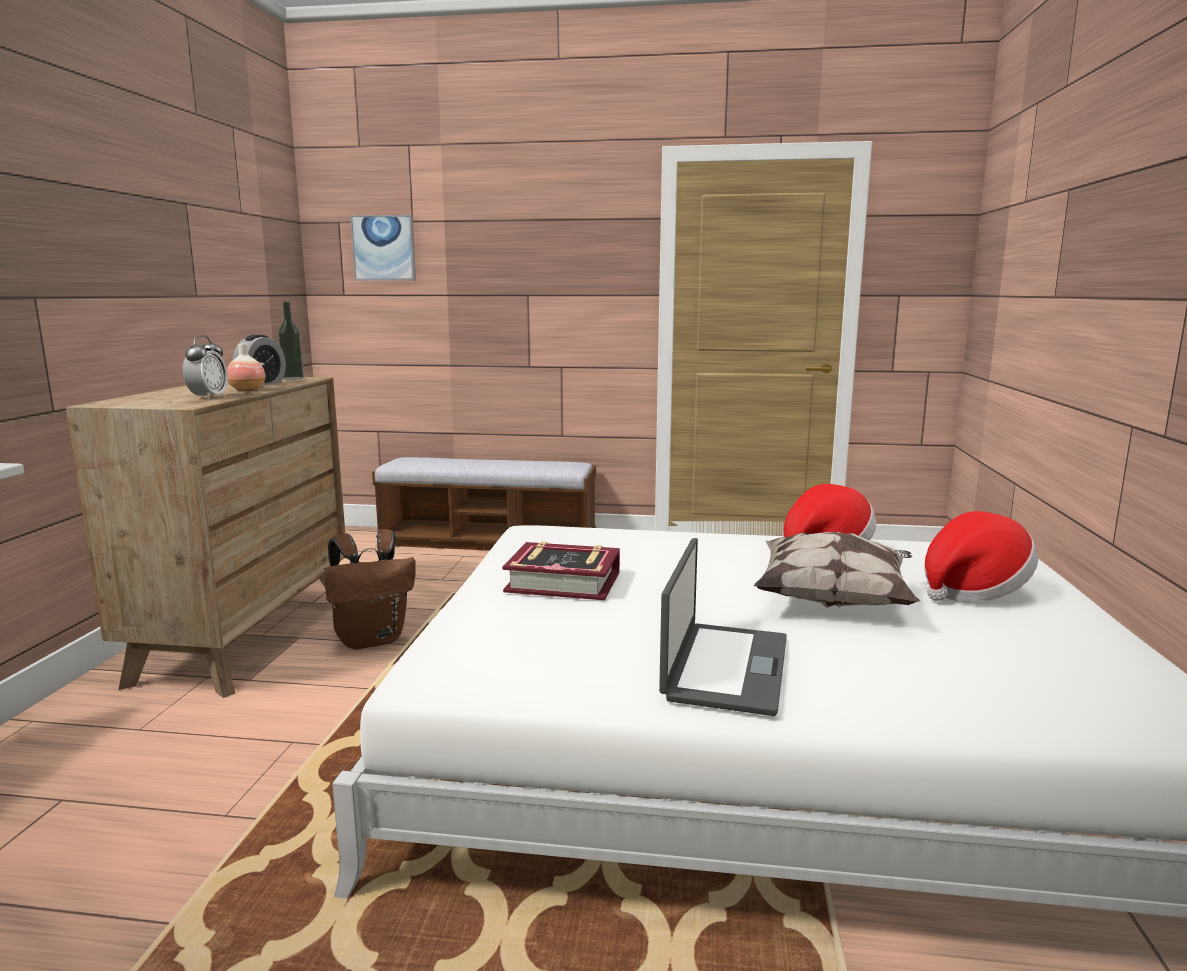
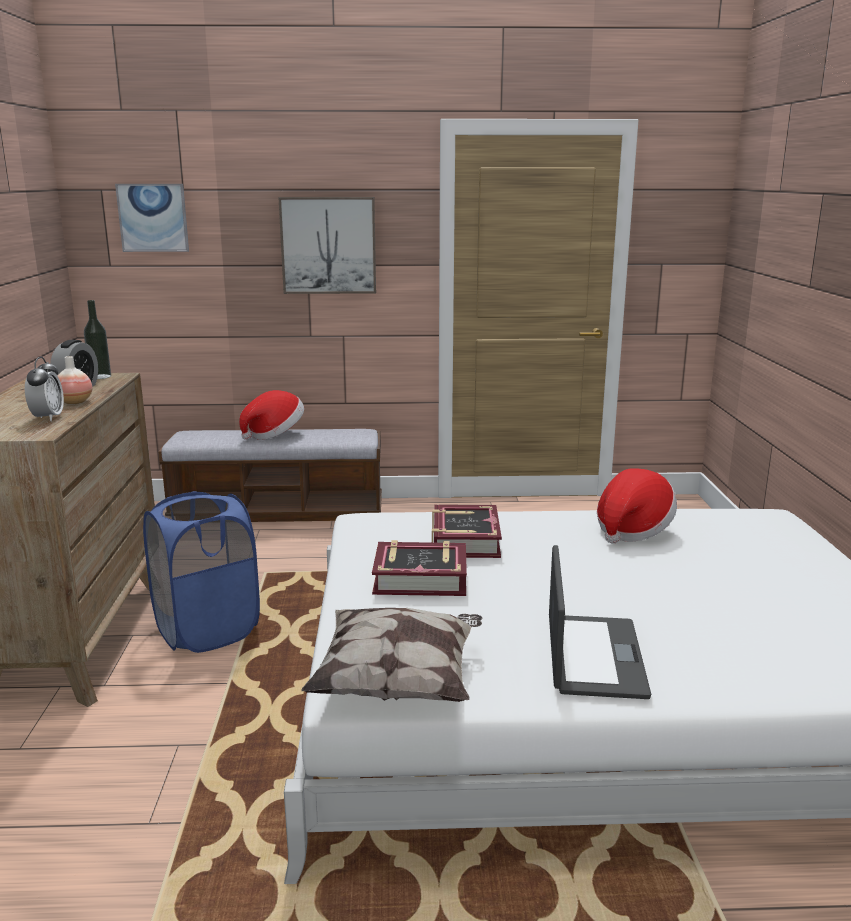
camera: 10 degrees left, 5 degrees up
brown backpack [324,529,416,649] -> blue laundry basket [143,491,260,653]
pillow [754,532,920,608] -> pillow moved to [301,608,482,702]
hat [924,511,1038,602] -> hat moved to [239,390,304,440]
none -> picture [278,197,376,294]
none -> book [432,505,502,558]

